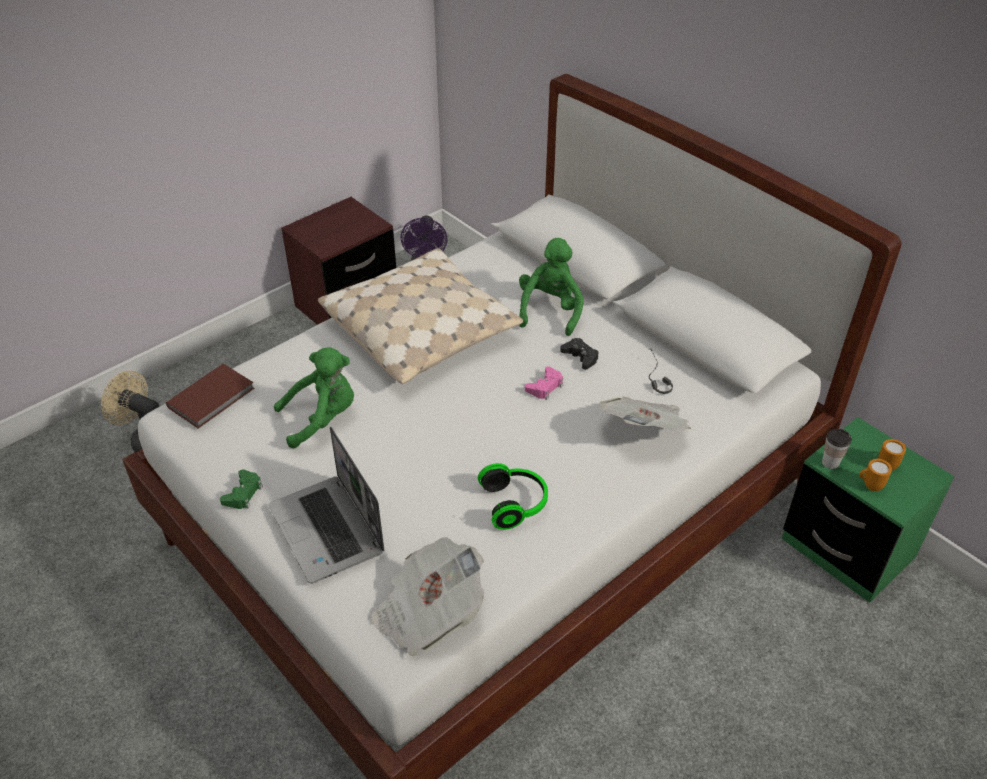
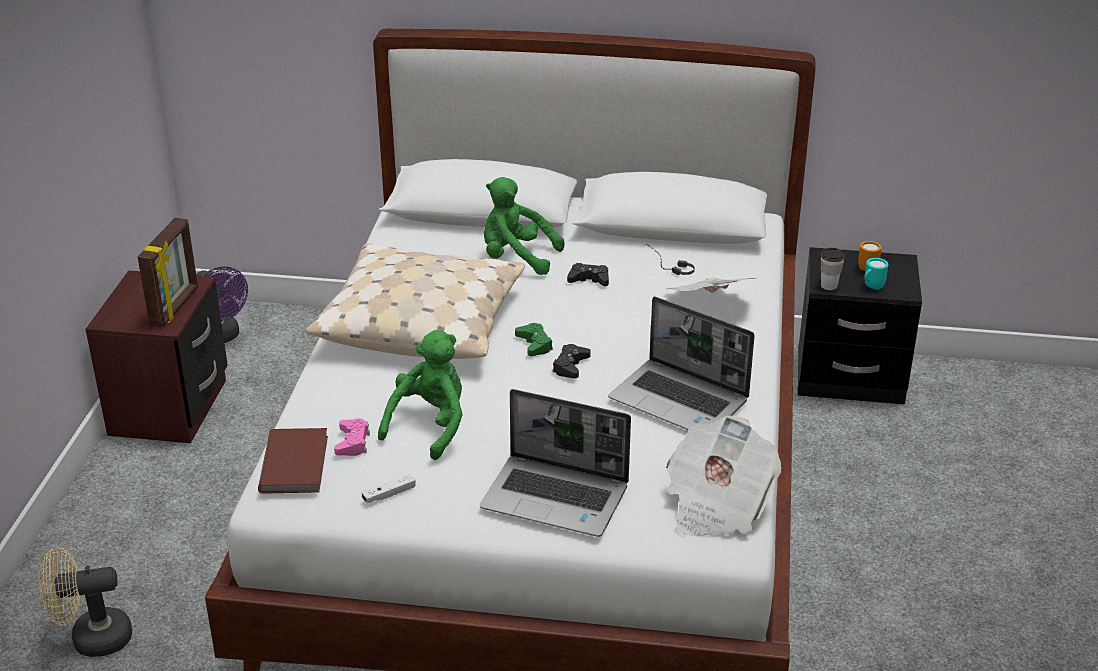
camera: 40 degrees left, 10 degrees down
green game controller [220,469,263,509] -> green game controller moved to [515,323,553,356]
headphones [478,463,548,530] -> laptop [609,297,755,430]
green plush toy [519,238,584,336] -> green plush toy turned 45 degrees counterclockwise [484,177,564,275]
pink game controller [525,366,563,400] -> pink game controller moved to [334,418,370,456]
green nightstand [782,417,955,603] -> black nightstand [798,247,922,404]
orange mug [859,459,892,491] -> turquoise mug [864,258,888,290]
none -> picture frame [138,218,198,328]
none -> white game controller [362,473,416,503]
none -> black game controller [552,344,591,379]

